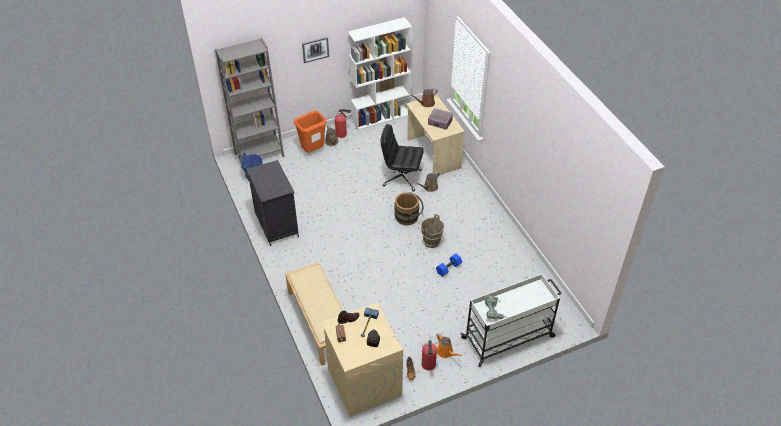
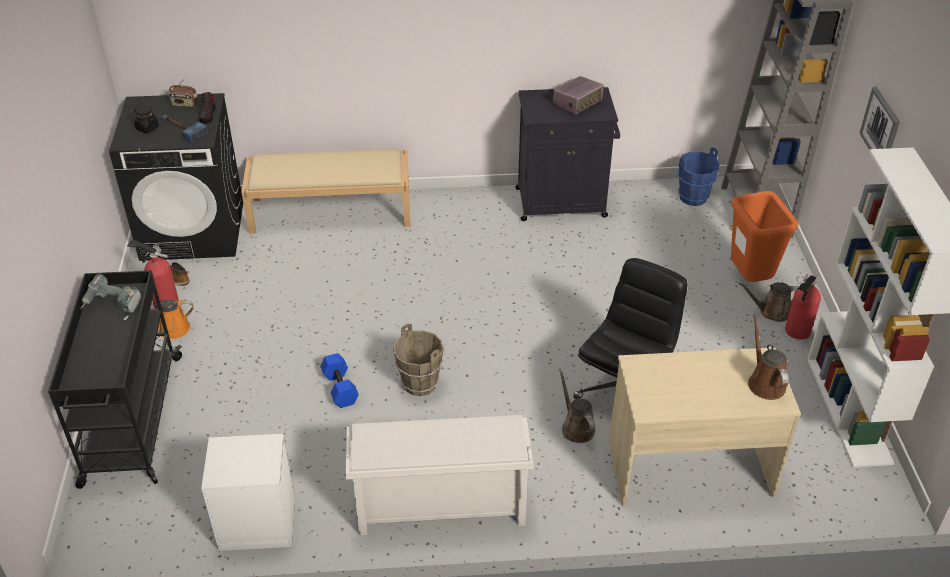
camera: 110 degrees right, 5 degrees down
beige washing machine [322,303,403,417] -> black washing machine [109,93,243,261]
brown bucket [394,192,424,225] -> none
radio [428,108,453,130] -> radio moved to [553,76,604,115]
white cart [461,274,561,367] -> black cart [48,270,182,489]
none -> white nightstand [201,434,295,551]
none -> white shoe rack [346,415,534,536]

